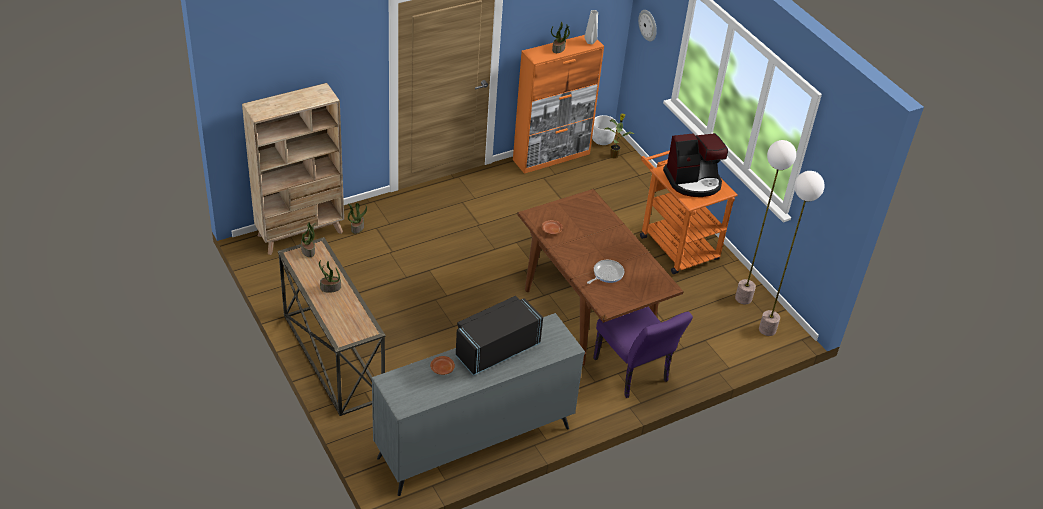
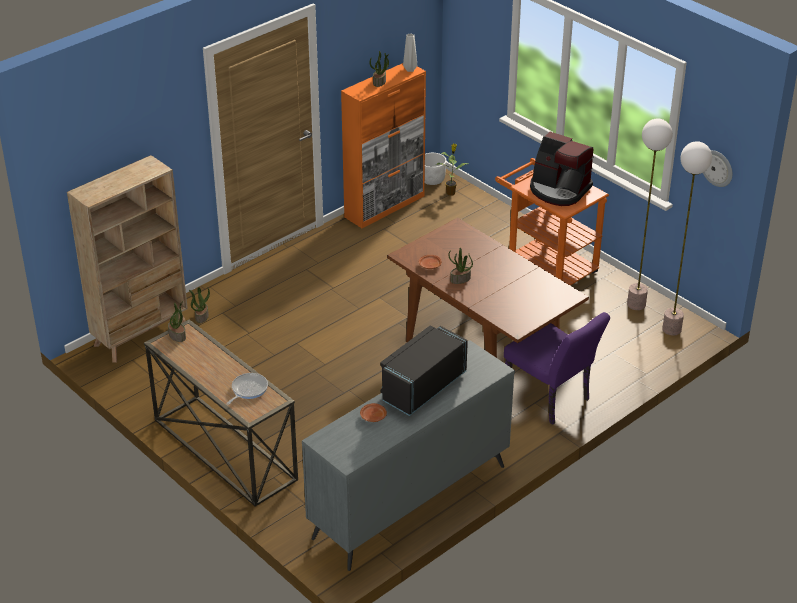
camera: 10 degrees left, 5 degrees down
potted plant [319,260,341,293] -> potted plant moved to [449,248,473,284]
frying pan [587,260,624,284] -> frying pan moved to [226,373,268,405]
wall clock [638,10,657,41] -> wall clock moved to [703,150,732,187]
coffee machine [663,133,728,197] -> coffee machine turned 60 degrees clockwise [530,132,594,206]

